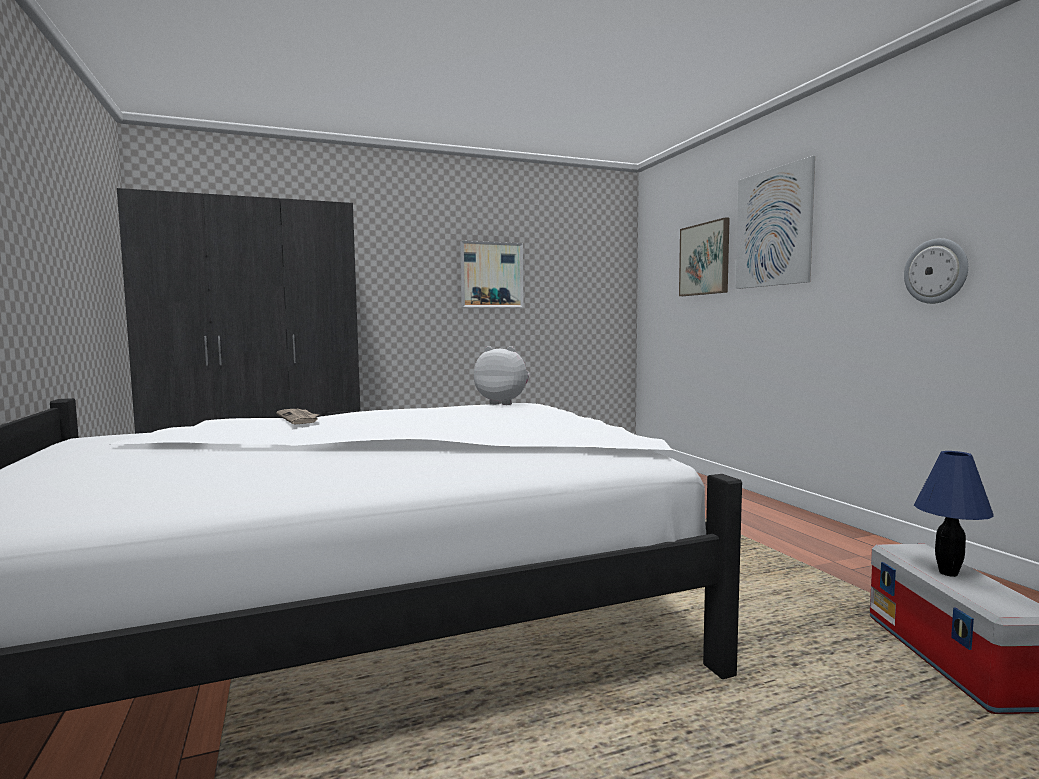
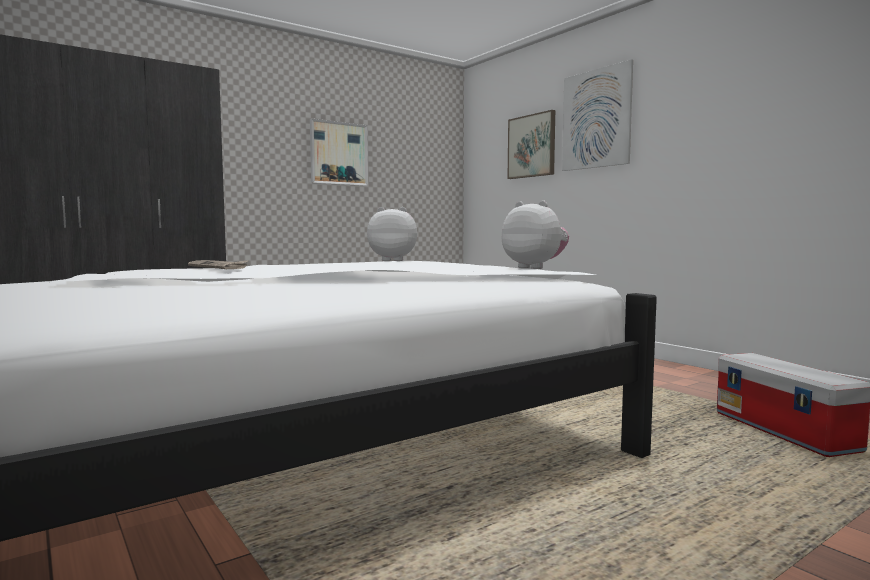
camera: 15 degrees left, 0 degrees up
wall clock [904,238,968,304] -> none
blue table lamp [914,451,993,577] -> none
none -> plush toy [502,200,569,269]

